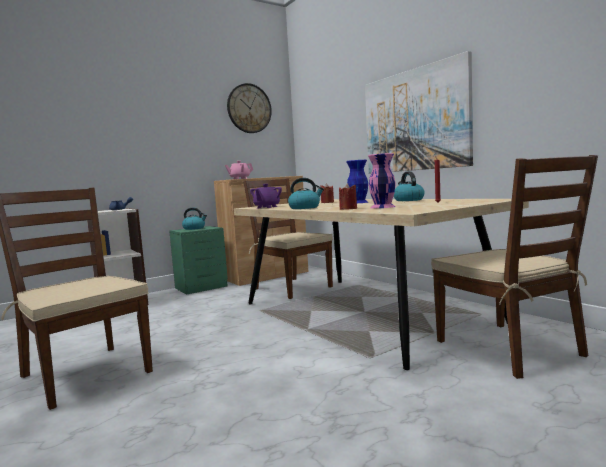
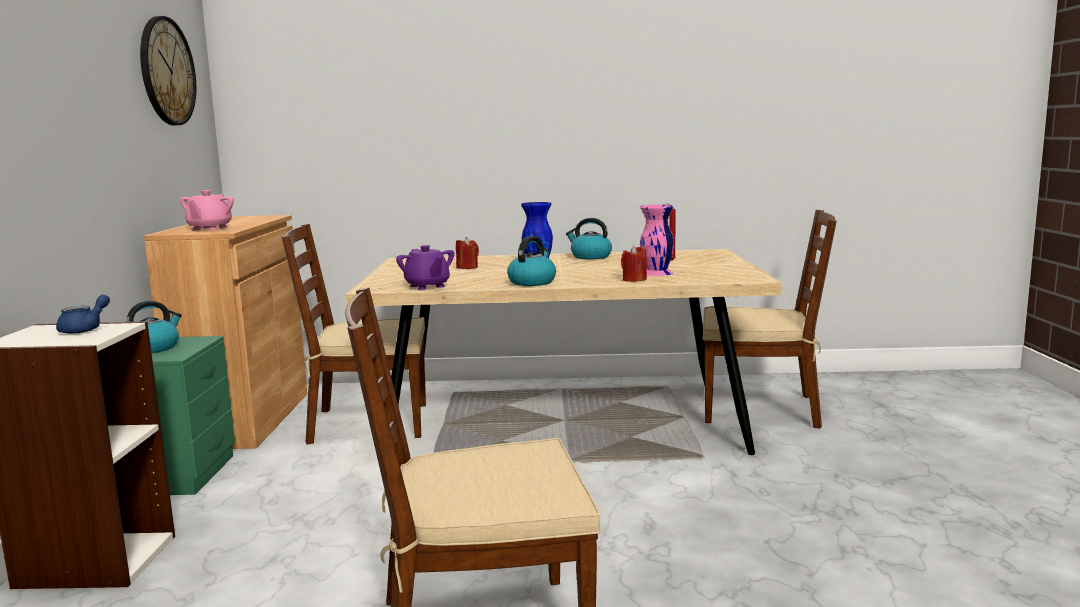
camera: 55 degrees left, 5 degrees up
picture [365,51,473,174] -> none

